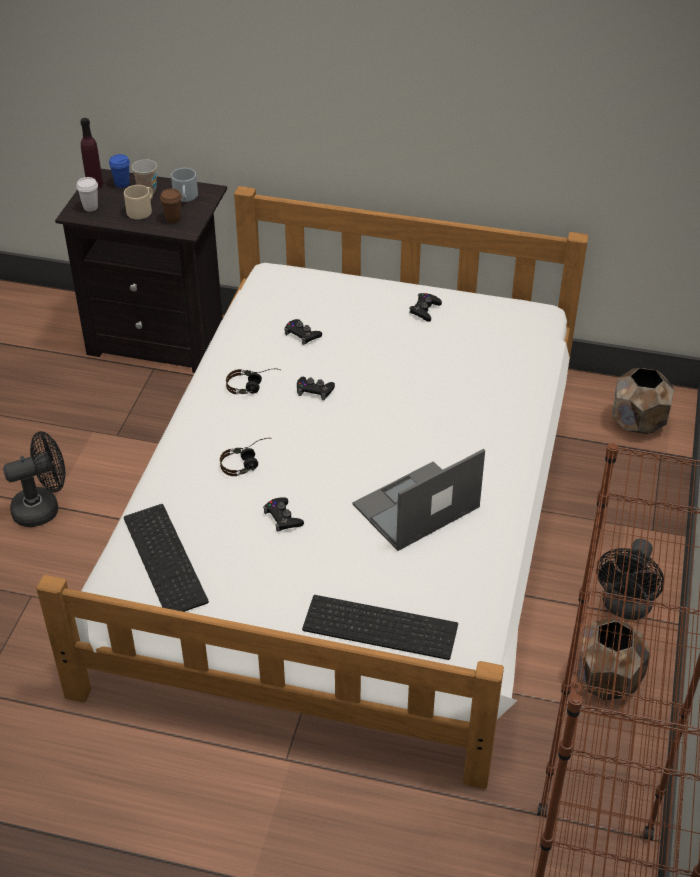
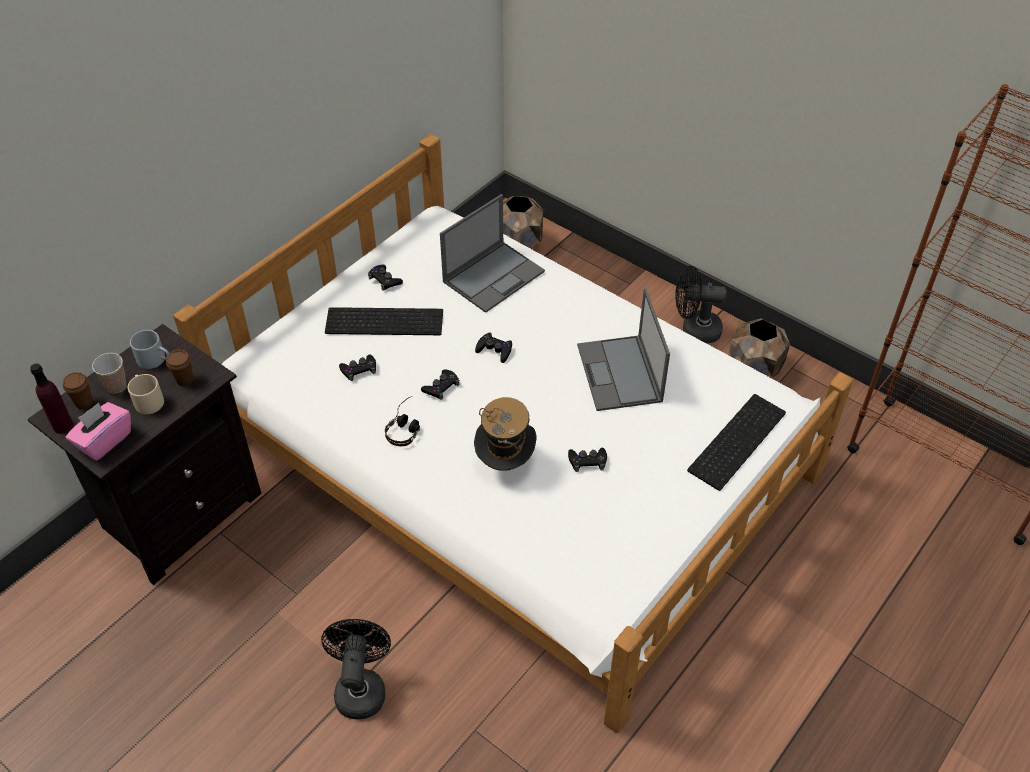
camera: 65 degrees left, 5 degrees up
white cup [76,177,98,212] -> pink tissue box [66,402,131,461]
blue cup [109,154,130,188] -> brown cup [63,372,93,409]
keyboard [124,504,209,612] -> keyboard moved to [325,307,443,335]
headphones [220,438,267,476] -> hat [474,397,537,471]
black fan [596,539,664,620] -> black fan turned 135 degrees clockwise [675,265,727,344]
none -> laptop [440,194,545,313]
none -> black game controller [475,332,512,363]

